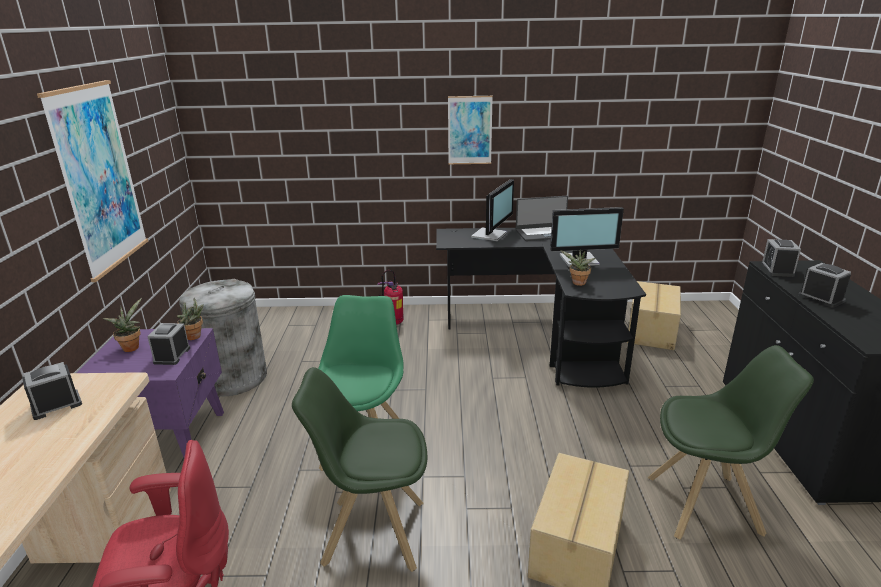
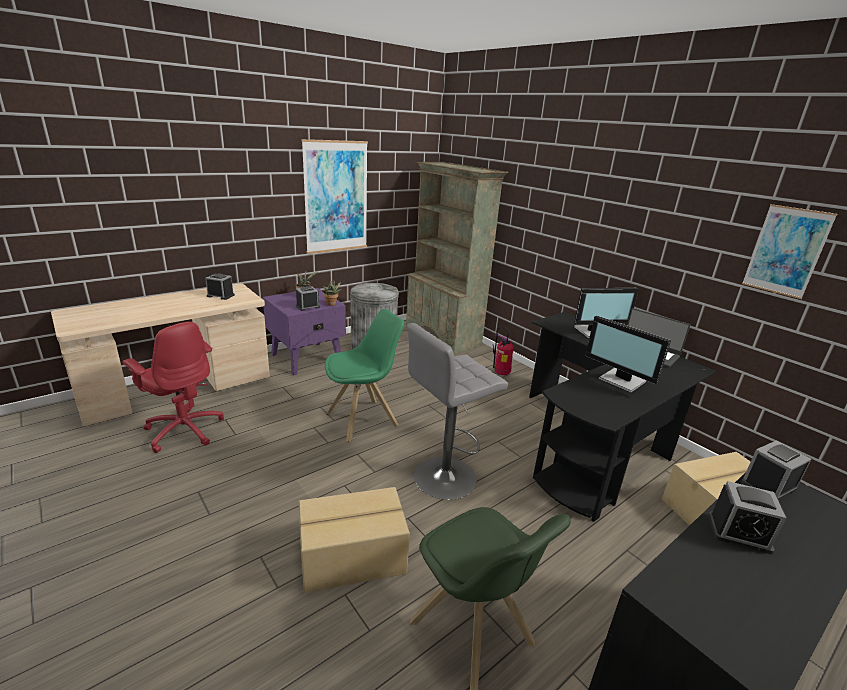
camera: 50 degrees right, 0 degrees up
green chair [292,367,427,572] -> none
picture [448,96,493,164] -> picture moved to [742,204,837,299]
potted plant [560,250,596,286] -> none
alarm clock [798,263,851,308] -> alarm clock turned 90 degrees clockwise [708,481,787,554]
none -> green bookcase [406,162,509,354]
none -> grey stool [407,323,508,500]

